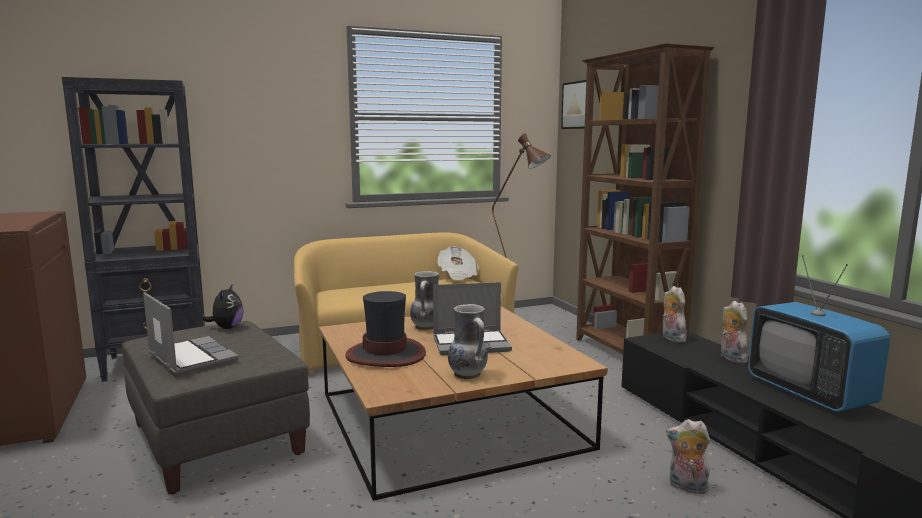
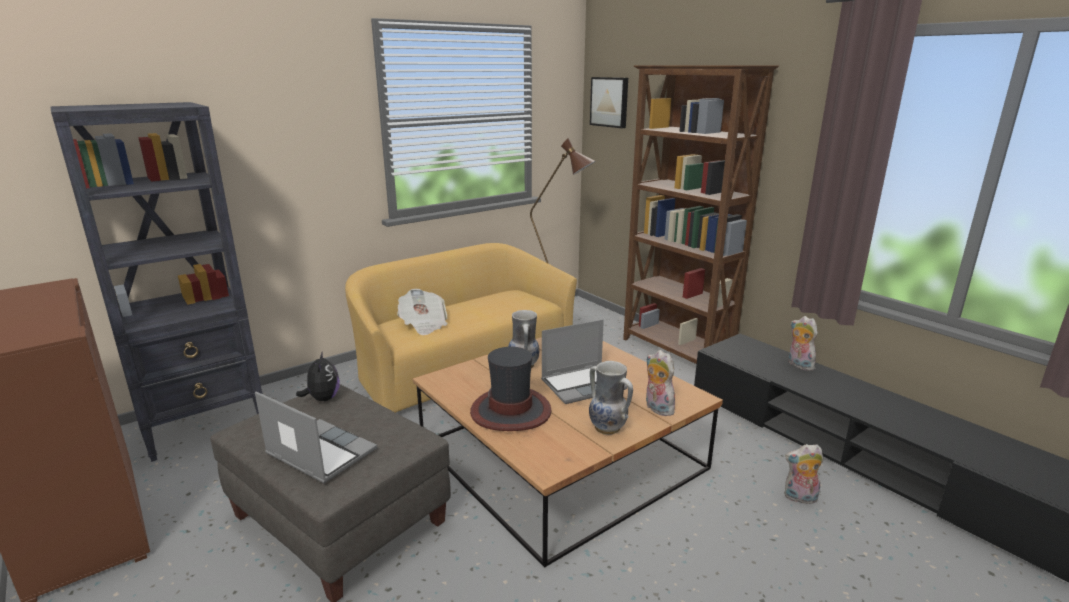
camera: 15 degrees left, 10 degrees up
newspaper [437,246,479,280] -> newspaper moved to [398,289,448,335]
plush toy [663,286,687,343] -> plush toy moved to [646,350,677,416]
television [748,255,890,412] -> none

